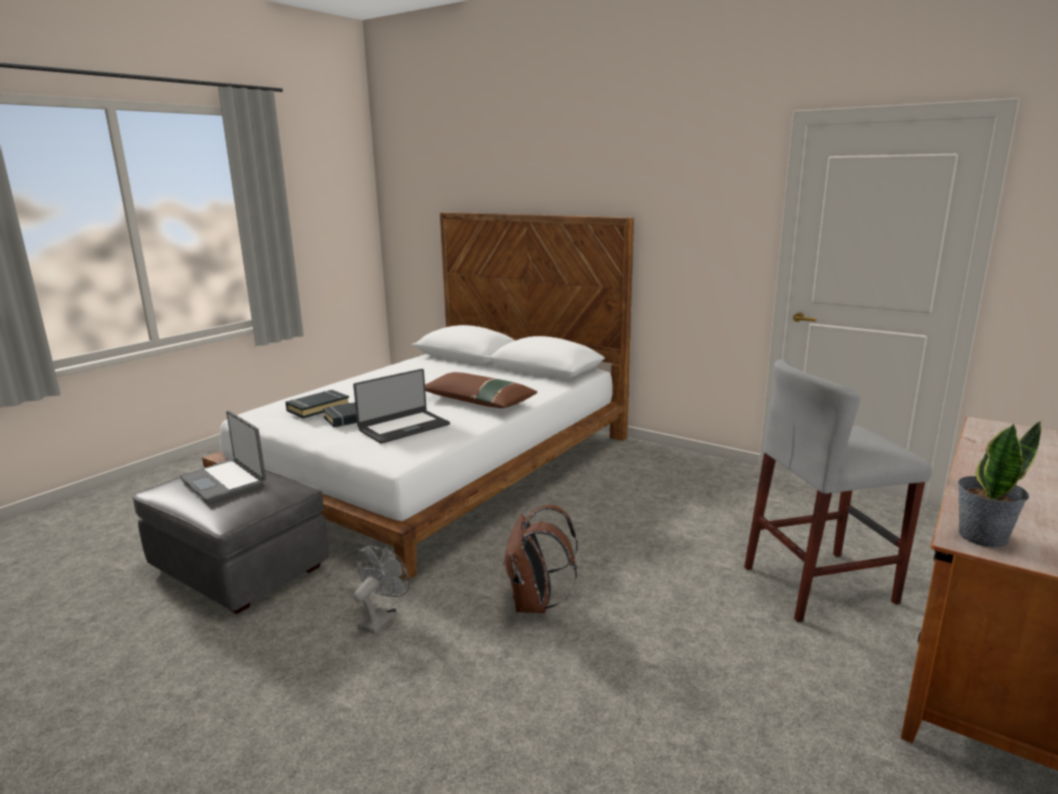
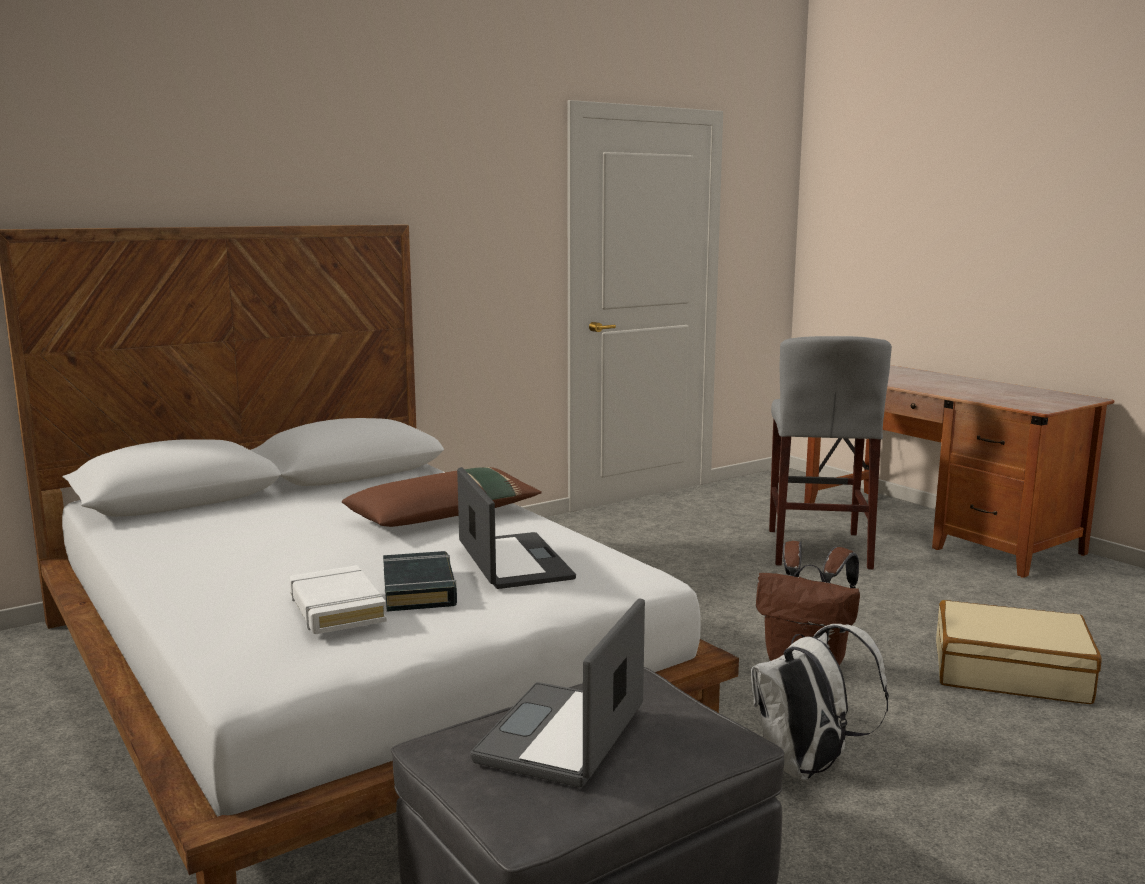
camera: 70 degrees left, 5 degrees down
laptop [180,411,266,503] -> laptop turned 135 degrees clockwise [470,599,645,787]
black book [285,390,349,418] -> white book [290,565,387,634]
grey fan [353,546,410,634] -> white backpack [751,624,889,781]
potted plant [958,421,1041,548] -> none
none -> beige suitcase [936,600,1102,704]

